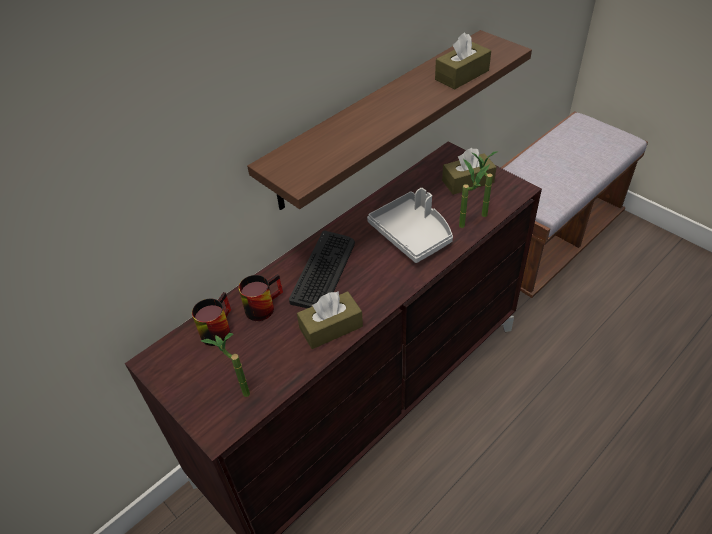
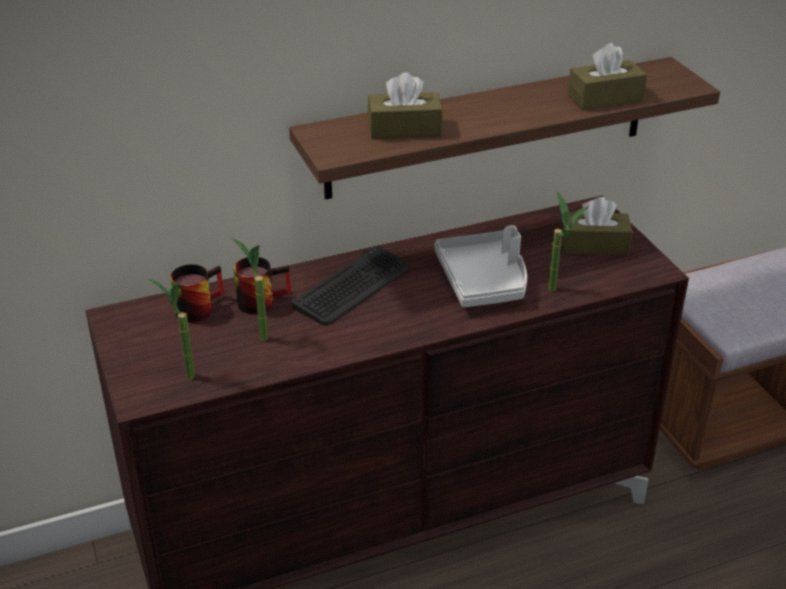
camera: 20 degrees right, 10 degrees down
brown tissue box [297,291,363,349] -> brown tissue box moved to [368,72,443,140]
potted plant [471,151,498,217] -> potted plant moved to [232,238,268,341]

